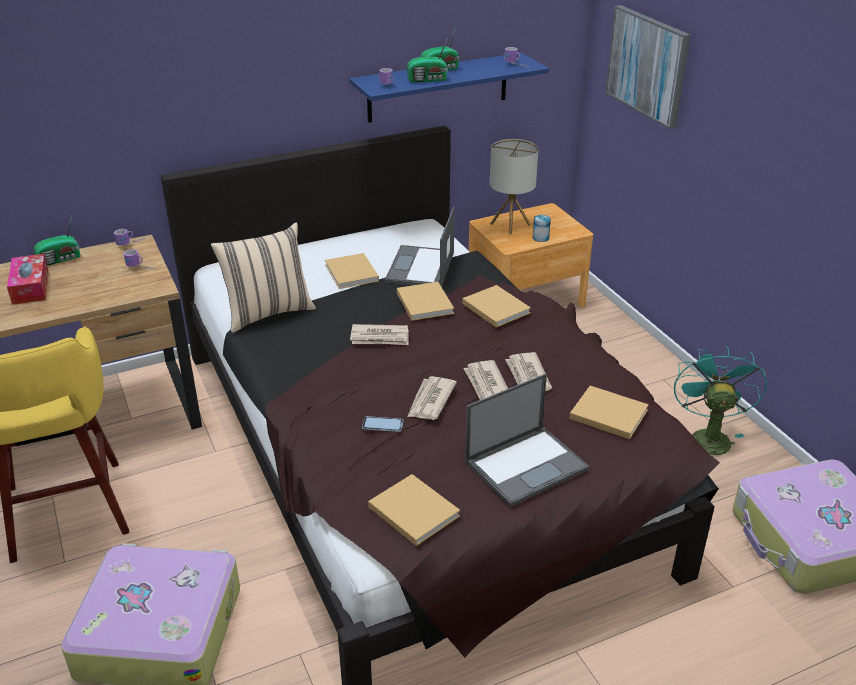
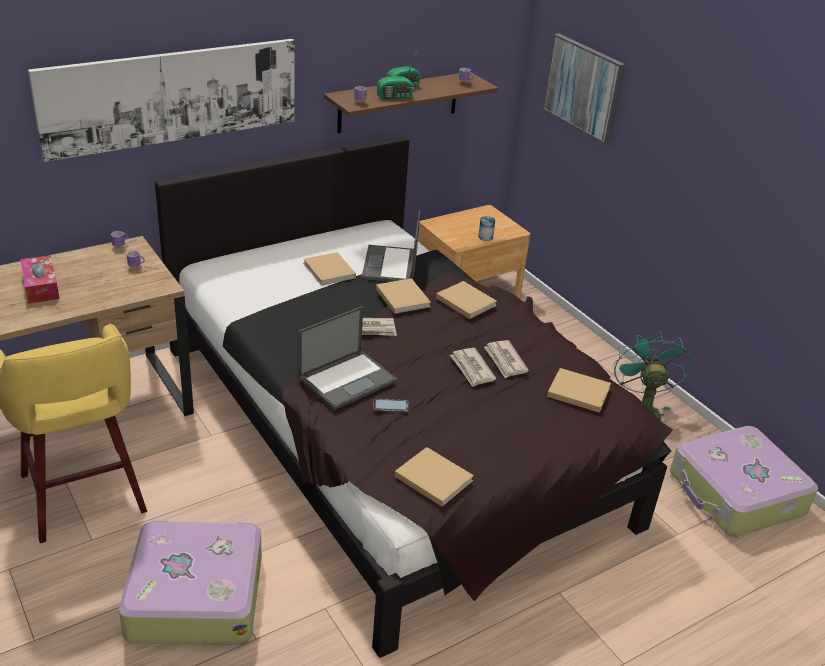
camera: 10 degrees left, 0 degrees up
radio [34,216,80,266] -> none
beige pillow [211,222,316,333] -> none
blue shelf [349,53,549,123] -> brown shelf [324,73,498,133]
newspaper [407,376,457,420] -> none
laptop [465,373,589,507] -> laptop moved to [298,306,397,410]
table lamp [490,139,539,235] -> none
none -> picture [28,39,295,162]

